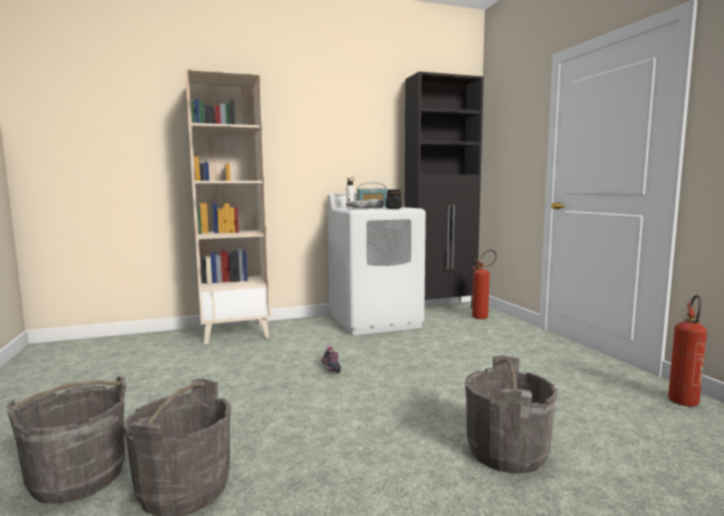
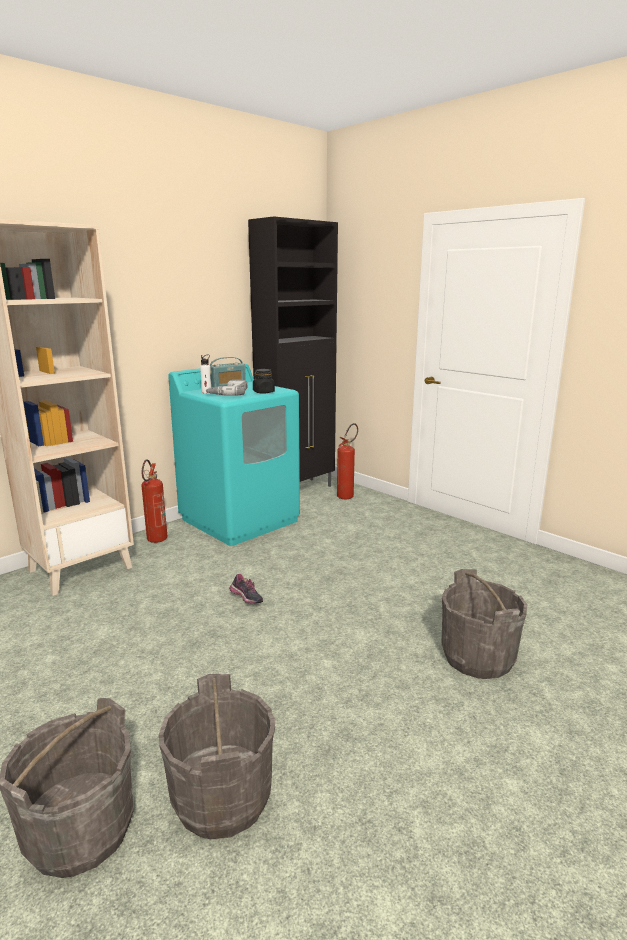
camera: 25 degrees left, 10 degrees up
white washing machine [328,193,426,336] -> turquoise washing machine [168,363,300,546]
fire extinguisher [668,295,707,406] -> fire extinguisher moved to [141,459,167,543]

